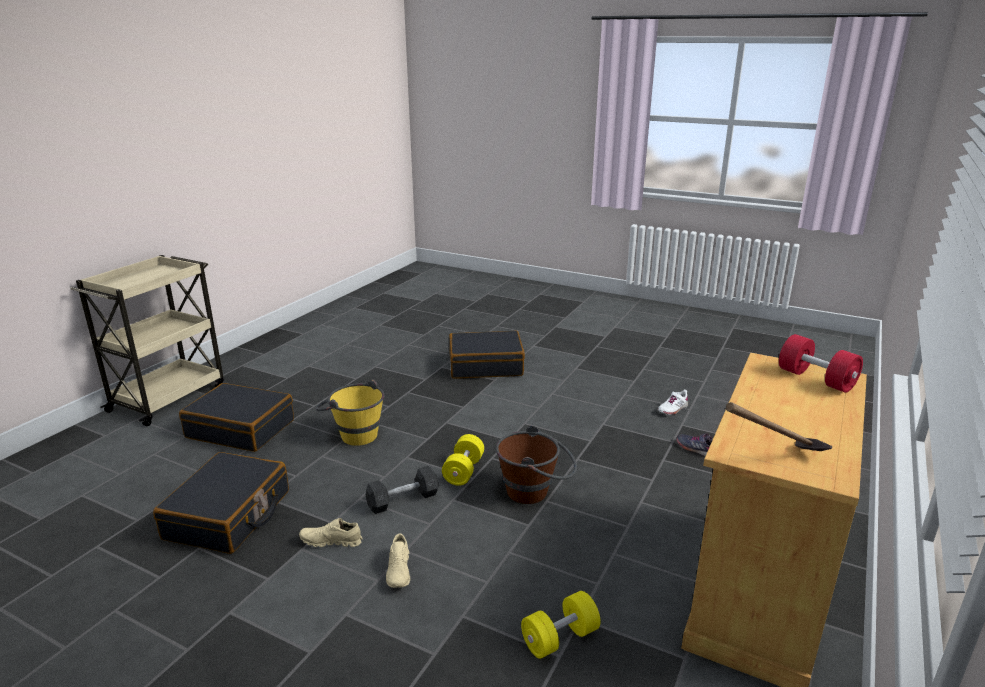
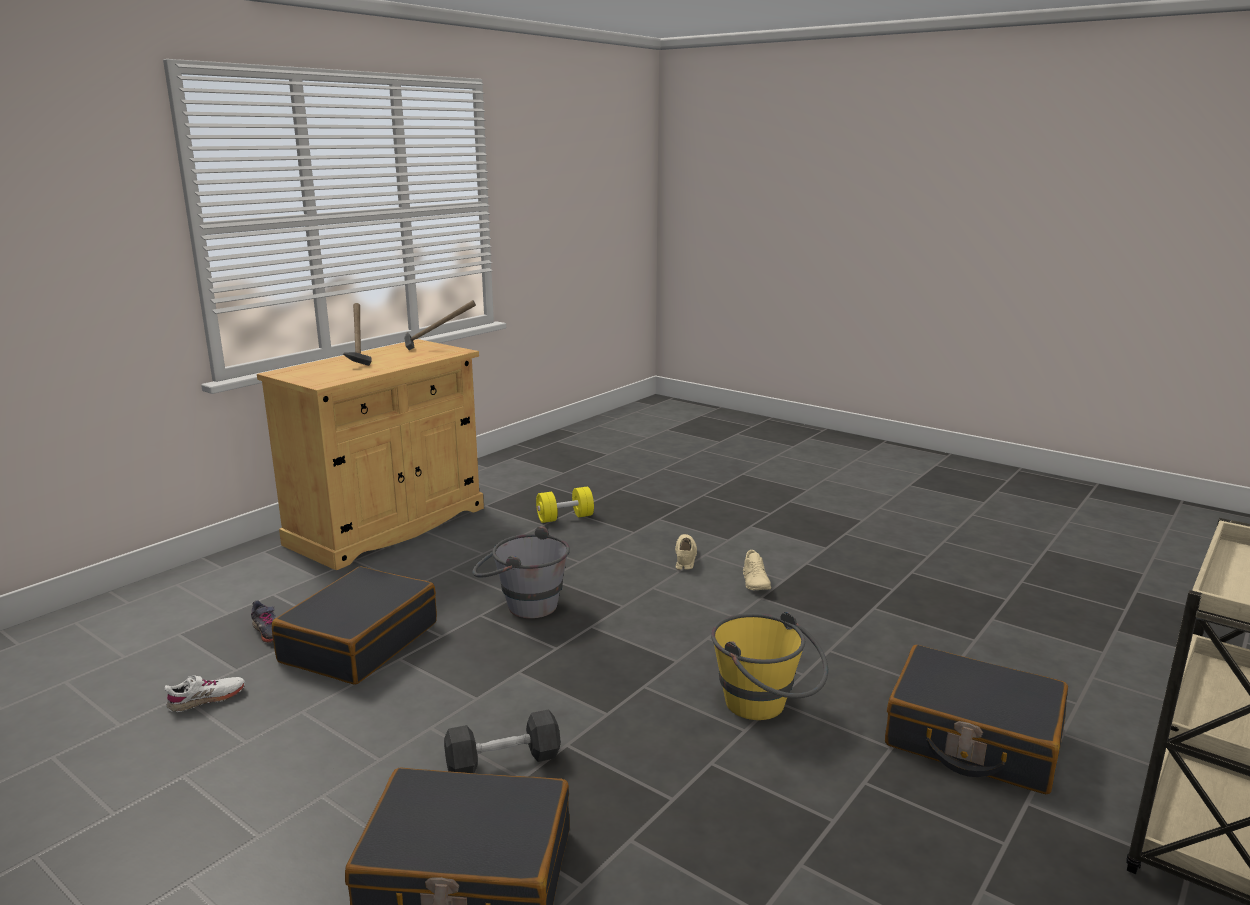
camera: 170 degrees left, 5 degrees down
black suitcase [153,452,289,554] -> black suitcase moved to [272,566,437,685]
beige shoe [299,518,363,547] -> beige shoe turned 75 degrees clockwise [743,550,771,590]
grey dumbbell [365,466,439,514] -> grey dumbbell moved to [444,709,561,773]
yellow dumbbell [442,434,484,486] -> none
brown bucket [496,425,577,504] -> grey bucket [472,526,570,618]
red dumbbell [779,334,863,393] -> none
none -> hammer [343,303,371,366]

